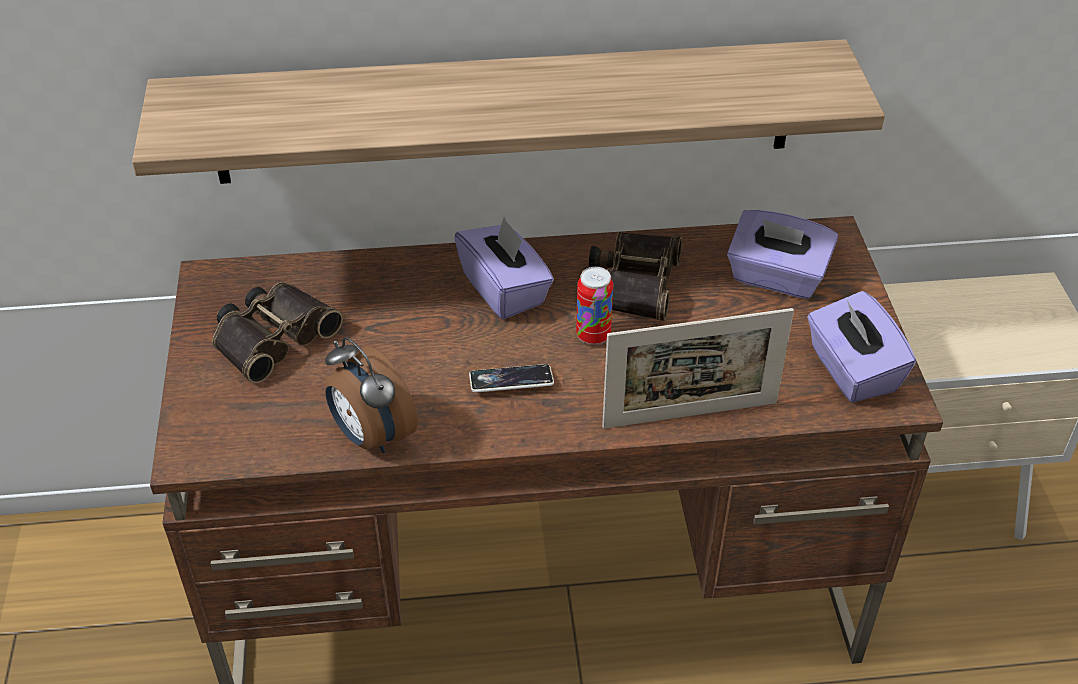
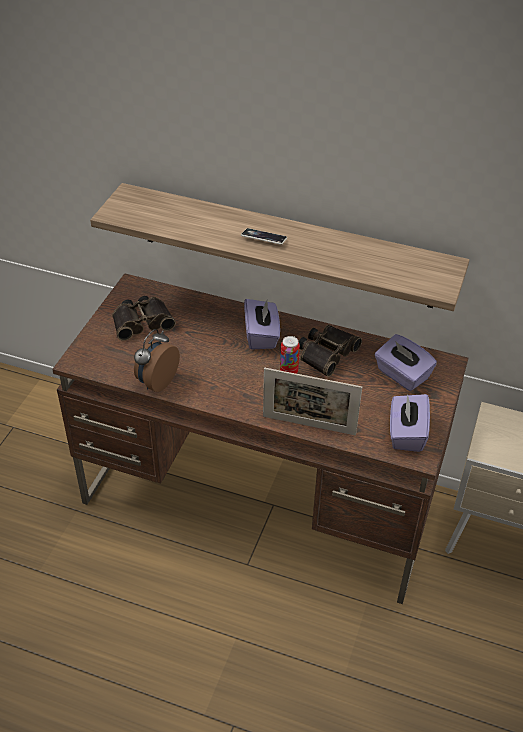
camera: 25 degrees right, 0 degrees up
alarm clock [325,337,418,454] -> alarm clock turned 45 degrees clockwise [134,329,180,392]
phone [469,364,554,392] -> phone moved to [241,228,287,245]

